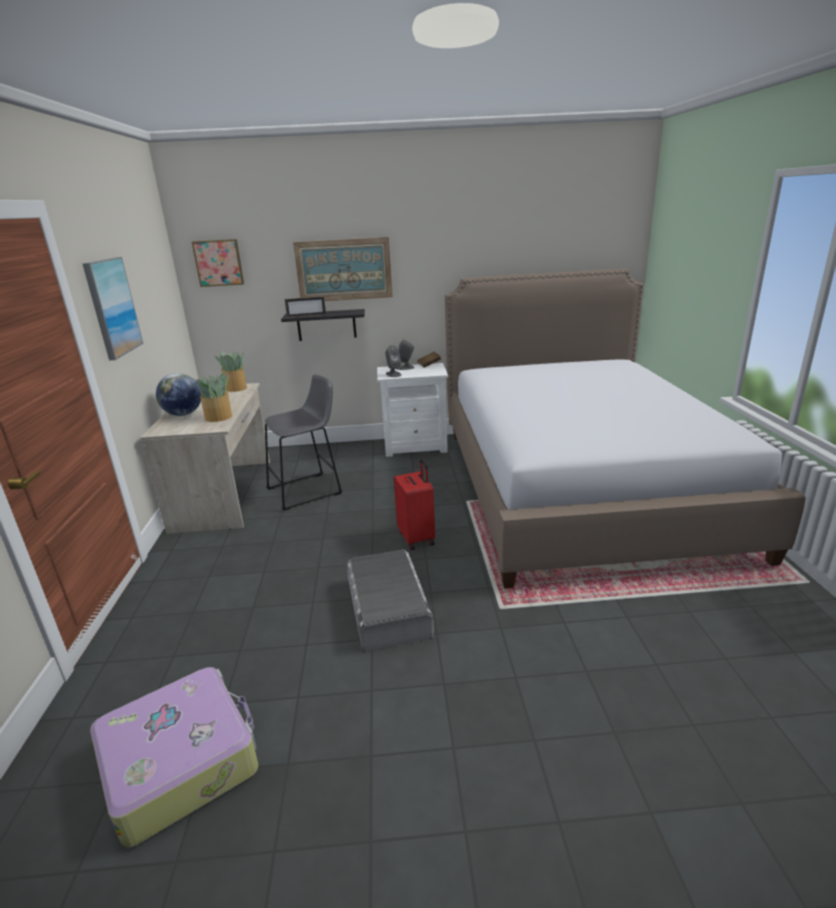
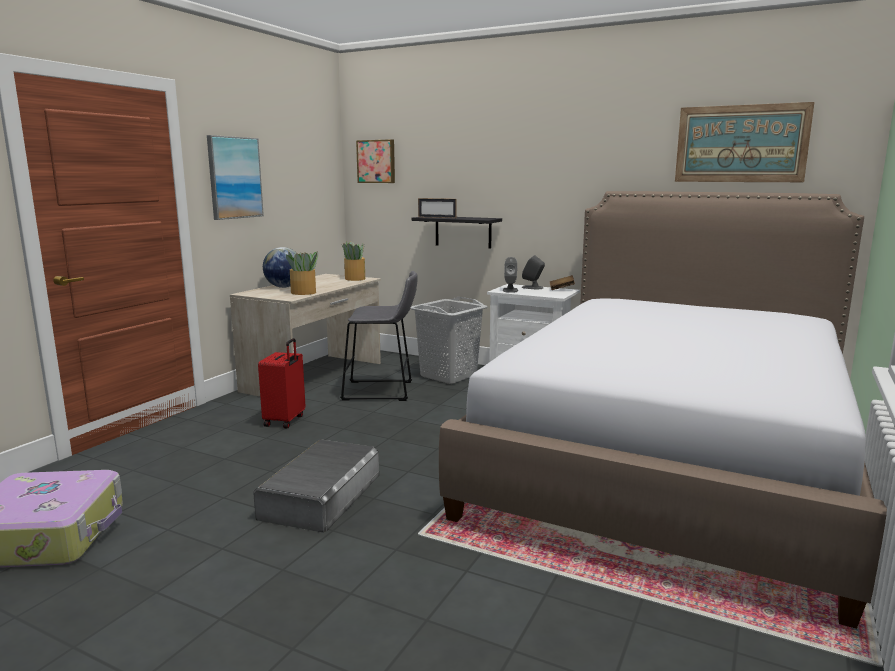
camera: 30 degrees right, 10 degrees down
picture [293,237,393,301] -> picture moved to [675,102,815,182]
red suitcase [394,459,435,550] -> red suitcase moved to [258,338,305,428]
none -> grey laundry basket [410,297,488,384]

